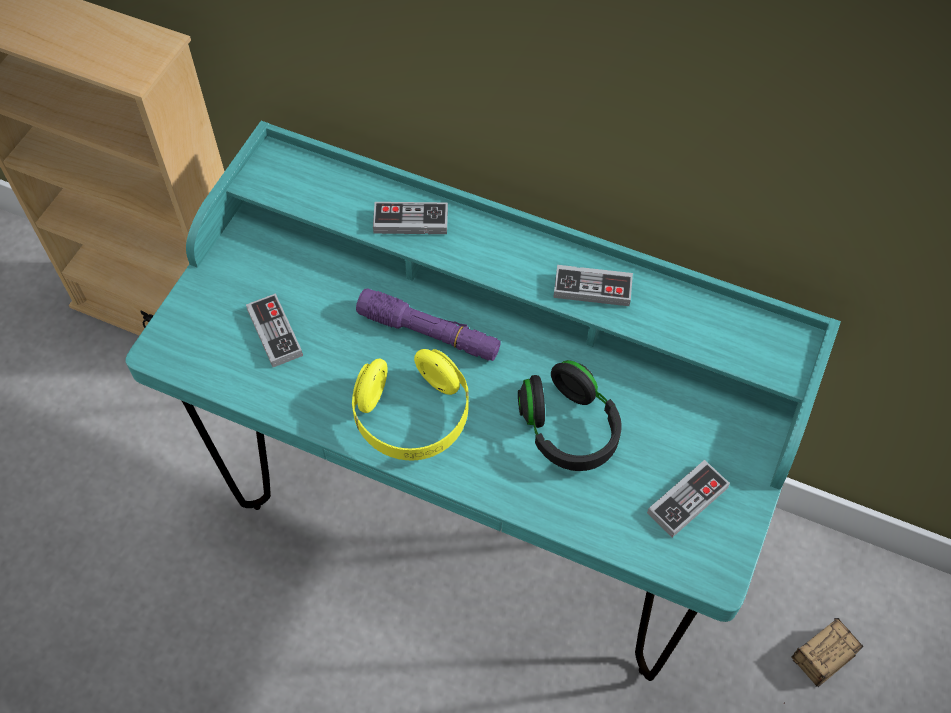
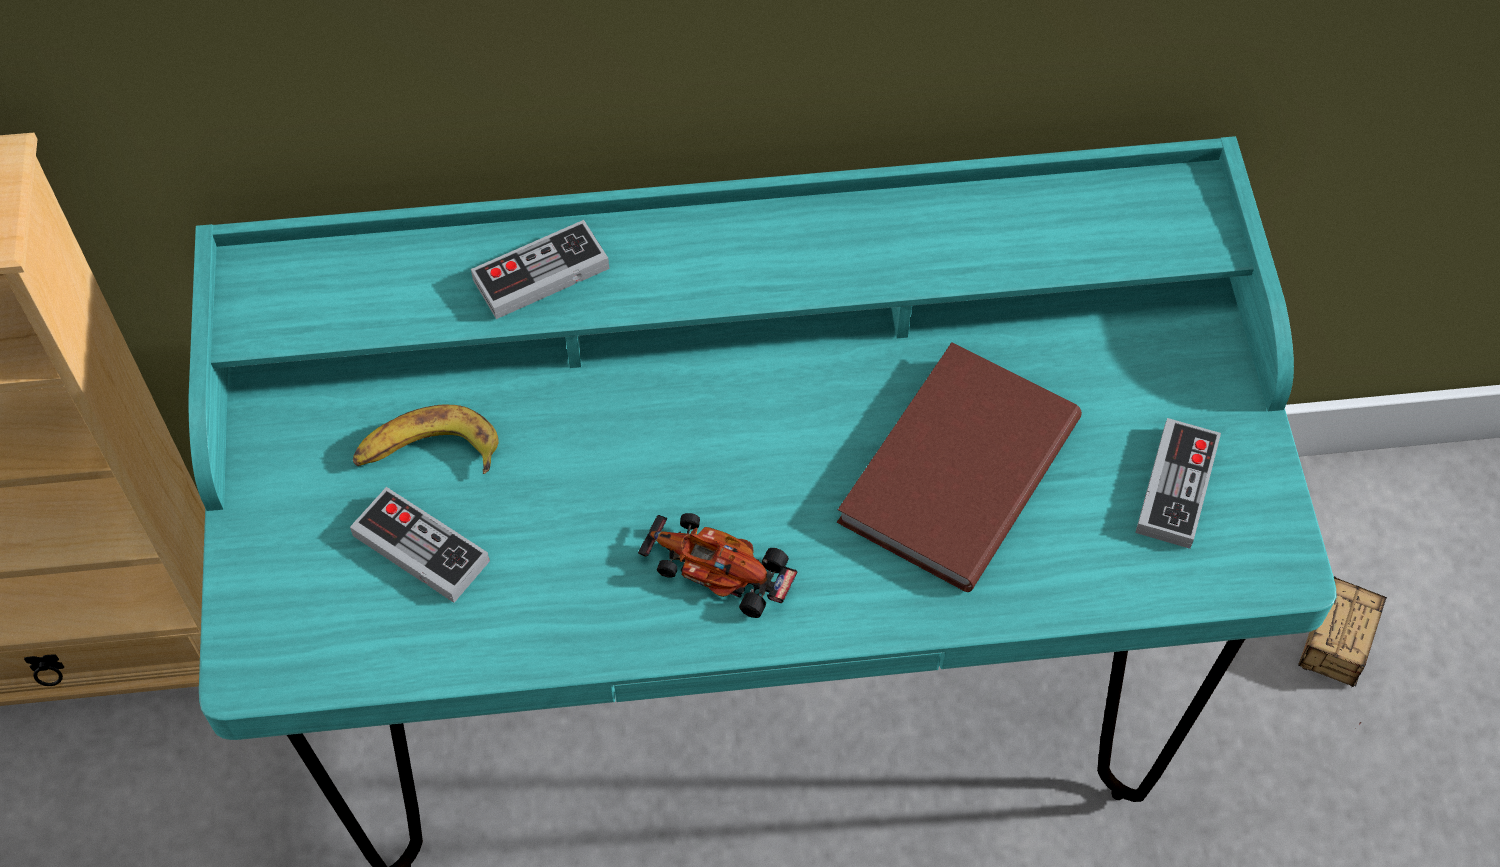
camera: 30 degrees left, 0 degrees up
yellow headphones [352,349,469,460] -> toy car [638,513,798,618]
purple flashlight [356,288,501,361] -> none
black headphones [518,360,622,471] -> brown book [837,342,1082,592]
game controller [553,265,633,306] -> none
none -> banana [353,405,499,474]

